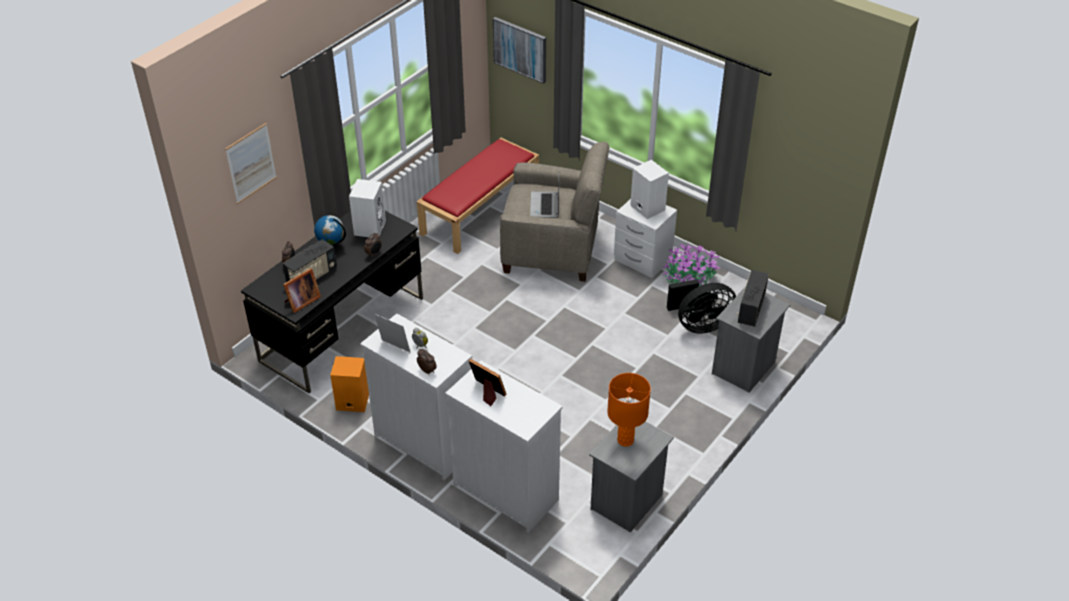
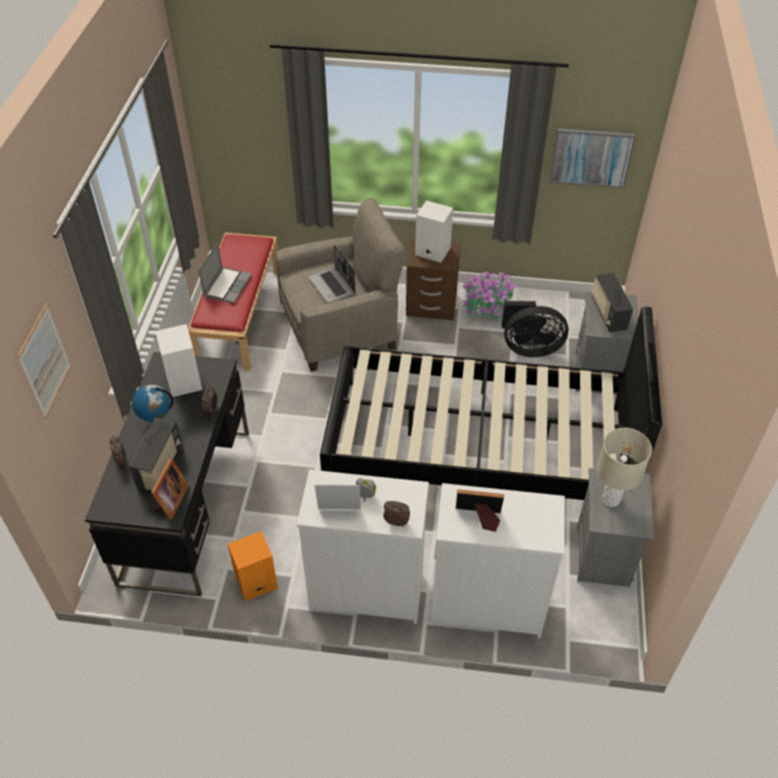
camera: 30 degrees left, 5 degrees up
picture [493,17,546,84] -> picture moved to [550,128,635,188]
orange table lamp [607,373,651,447] -> beige table lamp [597,428,652,507]
white nightstand [614,199,677,278] -> brown nightstand [406,239,461,320]
black fan [667,279,736,333] -> black fan turned 45 degrees clockwise [502,301,568,357]
none -> laptop [198,242,252,303]
none -> black bed [320,307,662,500]

